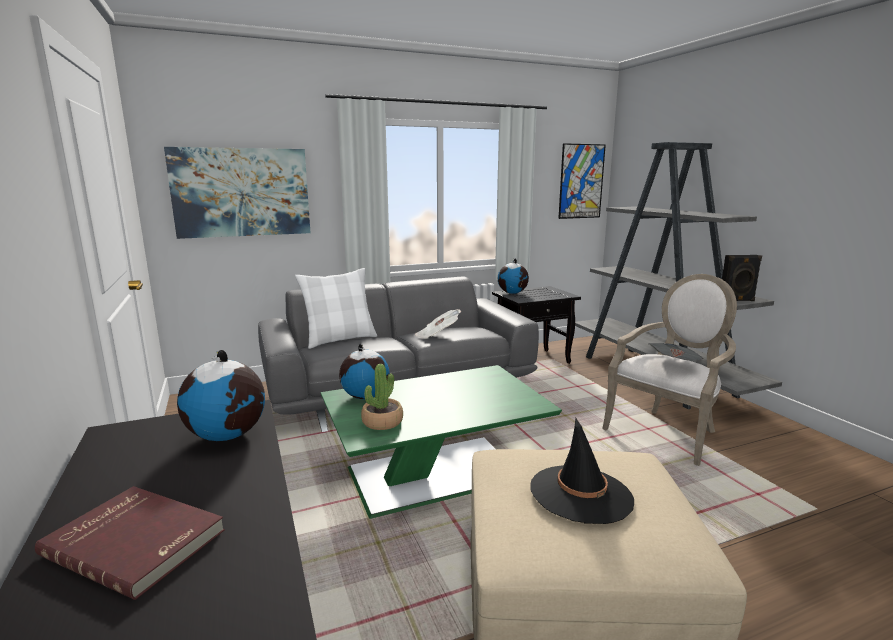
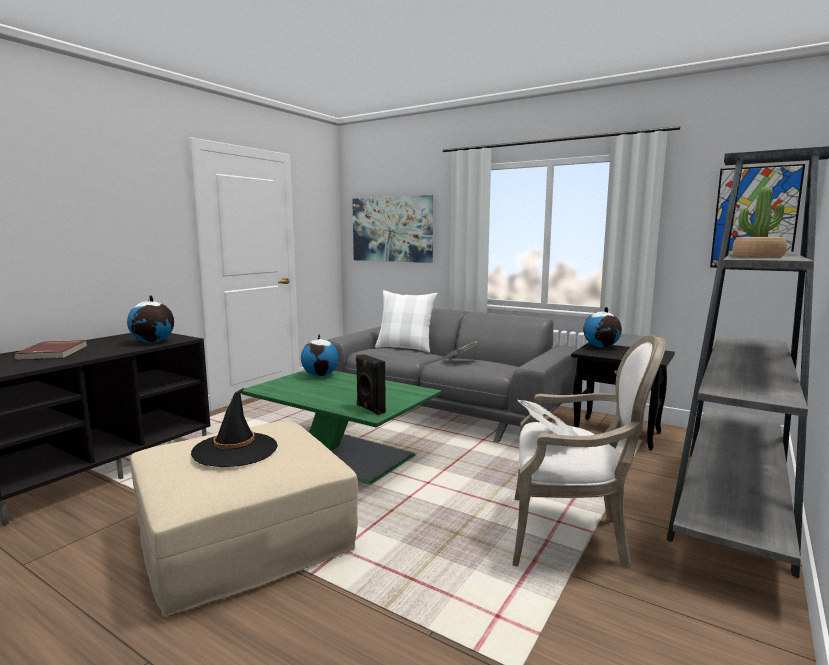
camera: 55 degrees right, 5 degrees down
potted plant [361,364,403,430] -> potted plant moved to [732,187,787,258]
black speaker [722,255,762,301] -> black speaker moved to [356,354,386,415]

